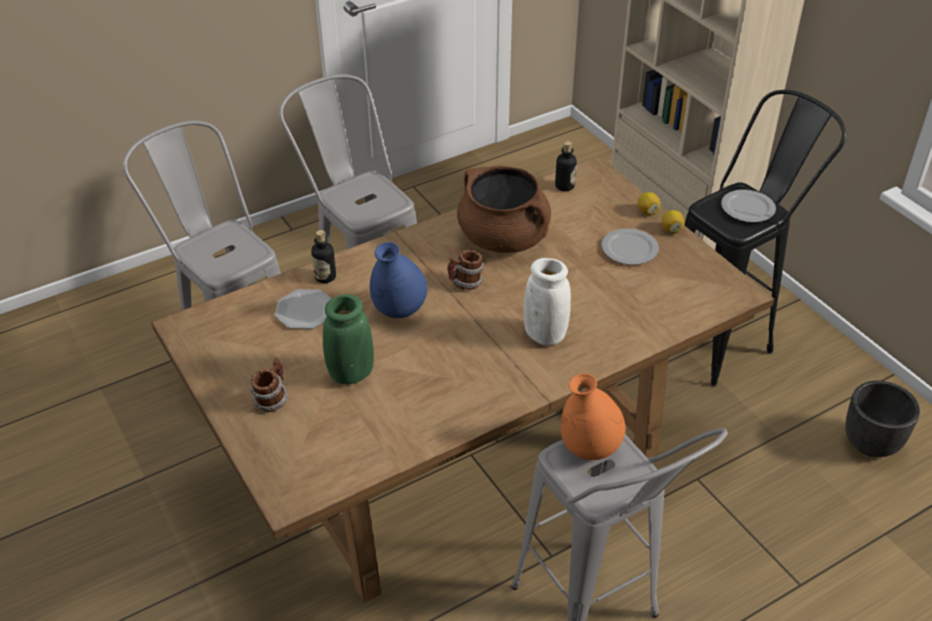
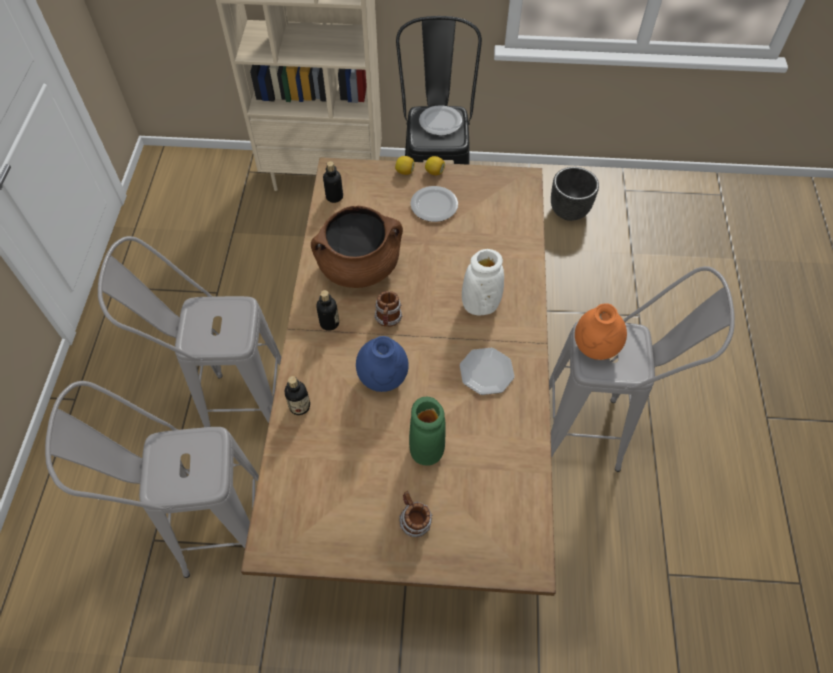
camera: 55 degrees left, 15 degrees up
plate [275,289,332,329] -> plate moved to [460,348,515,395]
none -> bottle [317,290,339,331]

